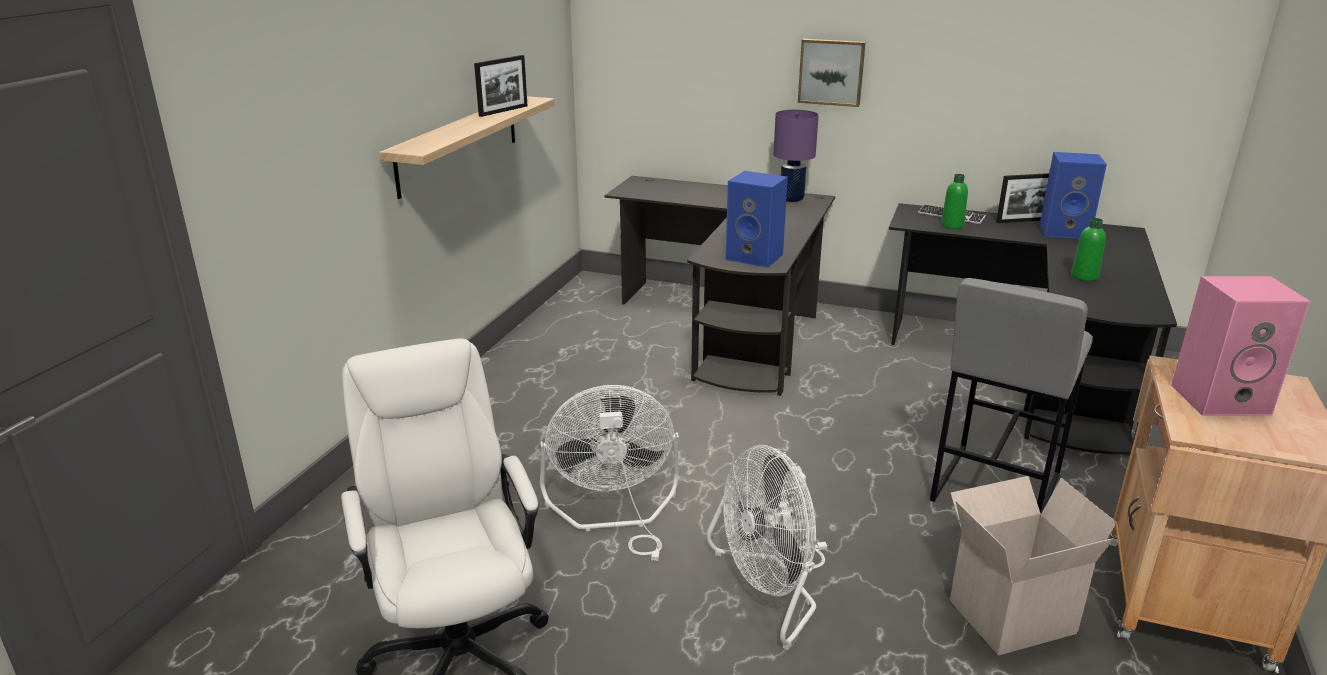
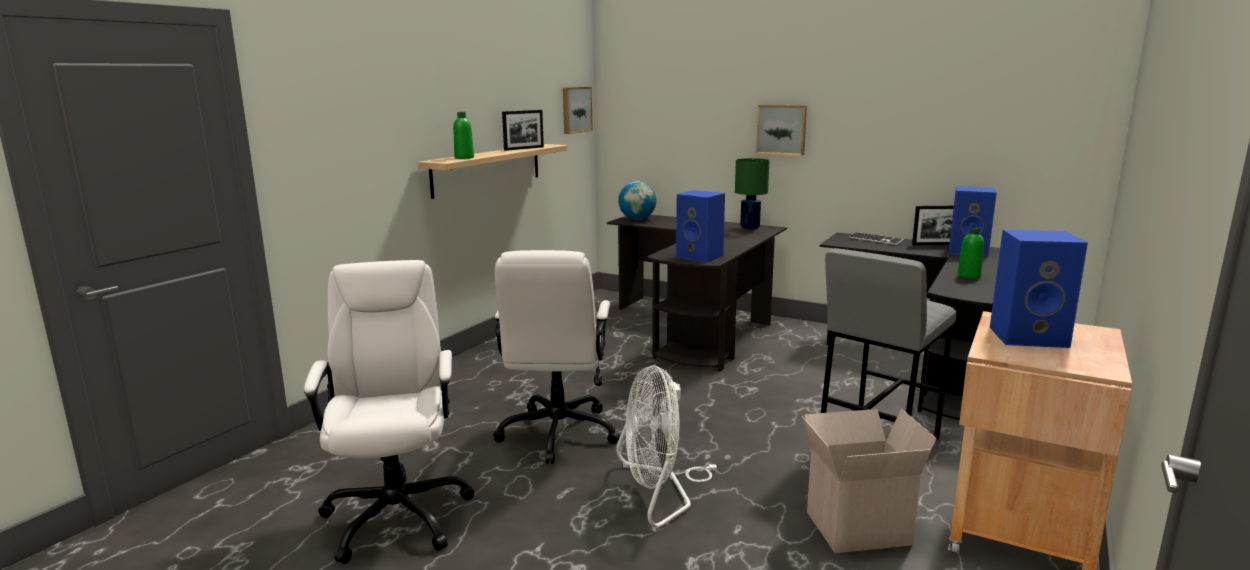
camera: 10 degrees right, 10 degrees down
white fan [540,385,679,561] -> white office chair [493,250,620,464]
purple table lamp [773,110,819,202] -> green table lamp [735,158,770,229]
green bottle [941,174,968,229] -> green bottle moved to [453,112,474,159]
pink speaker [1171,276,1310,416] -> blue speaker [990,230,1088,348]
none -> picture [563,87,593,134]
none -> globe [618,182,656,220]

